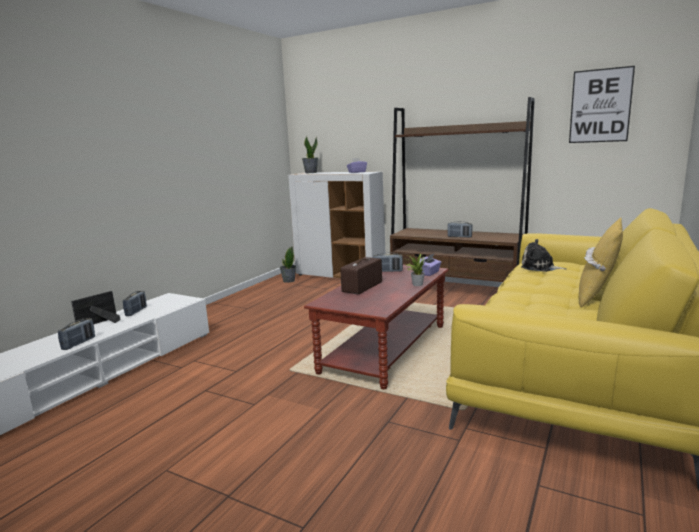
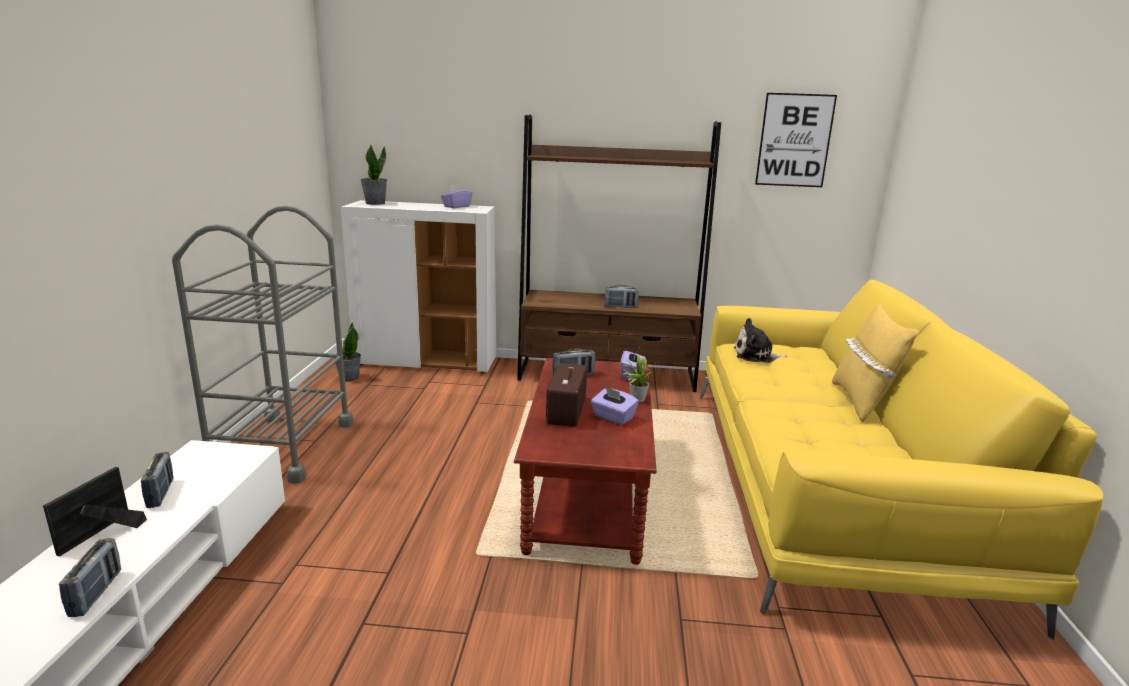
camera: 25 degrees left, 5 degrees up
none -> grey cart [172,205,353,484]
none -> purple tissue box [591,386,639,425]

